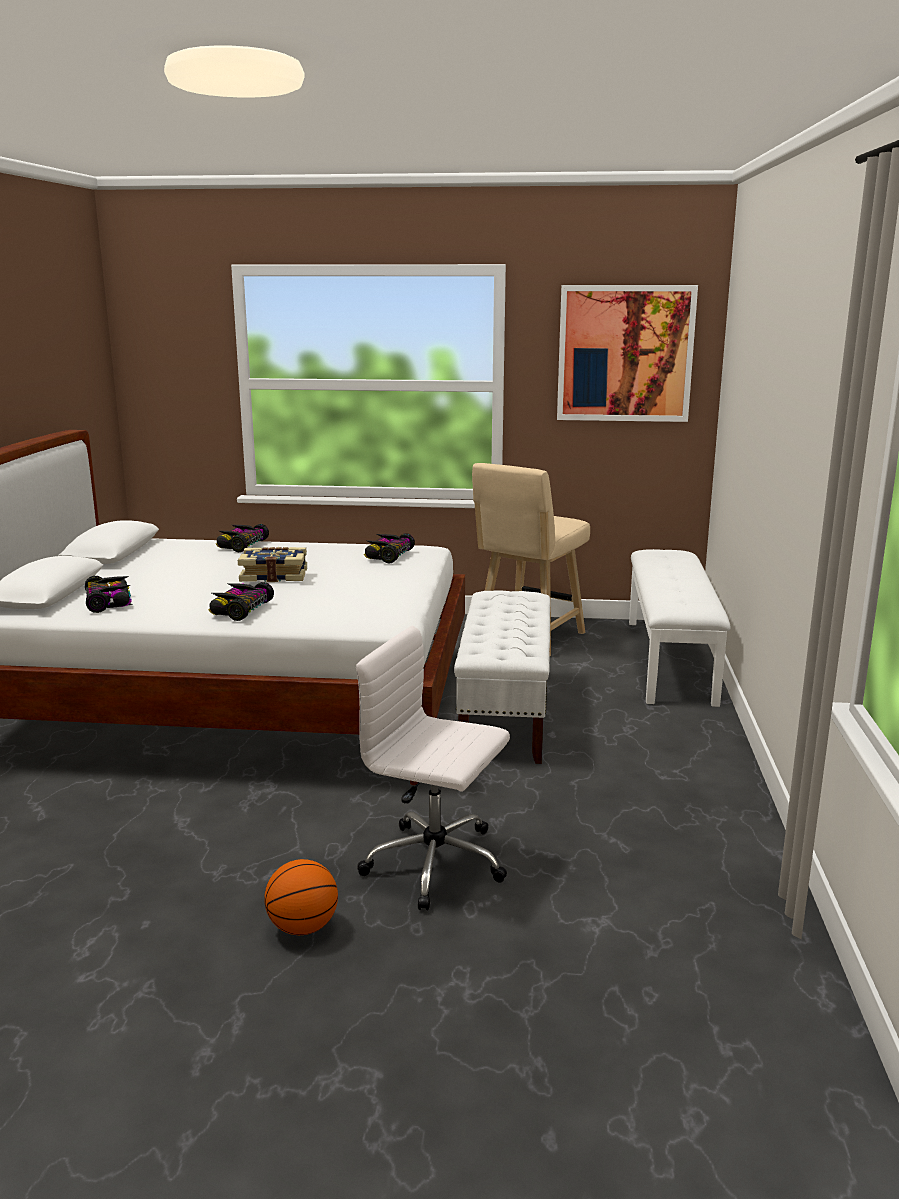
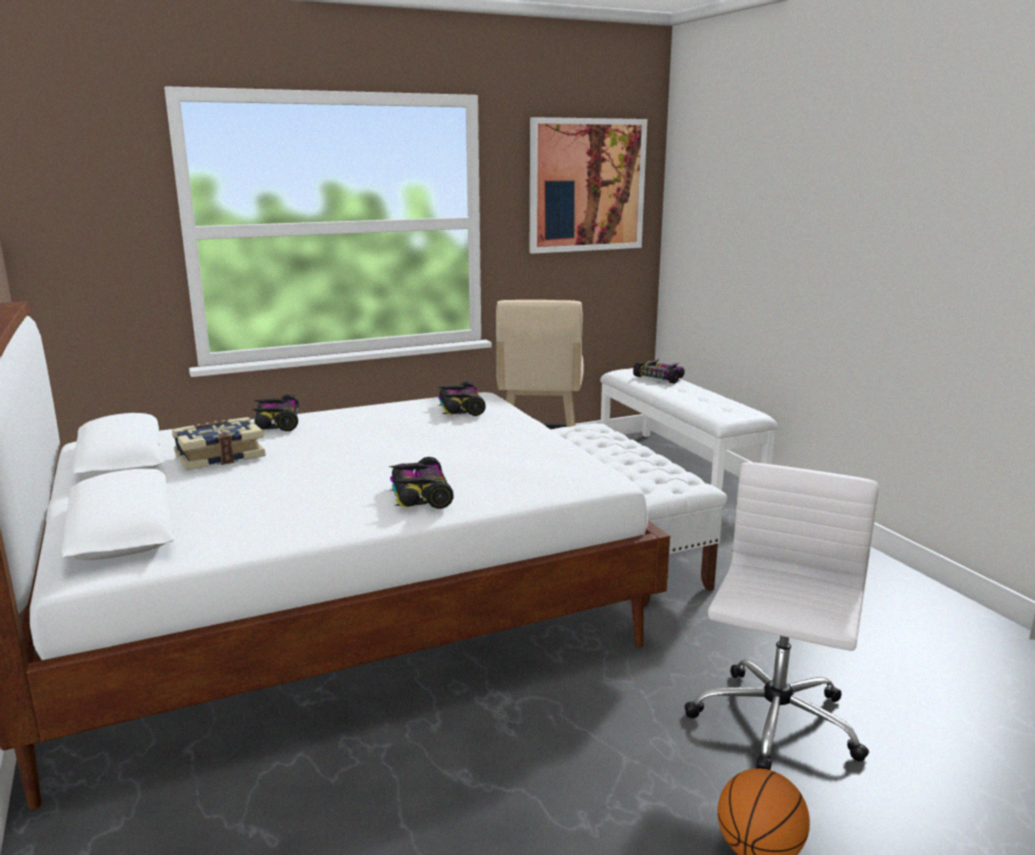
camera: 30 degrees left, 0 degrees up
toy car [85,576,133,613] -> toy car moved to [633,359,685,384]
book [238,547,307,582] -> book moved to [172,417,265,470]
white office chair [356,626,510,910] -> white office chair turned 120 degrees clockwise [684,462,879,770]

